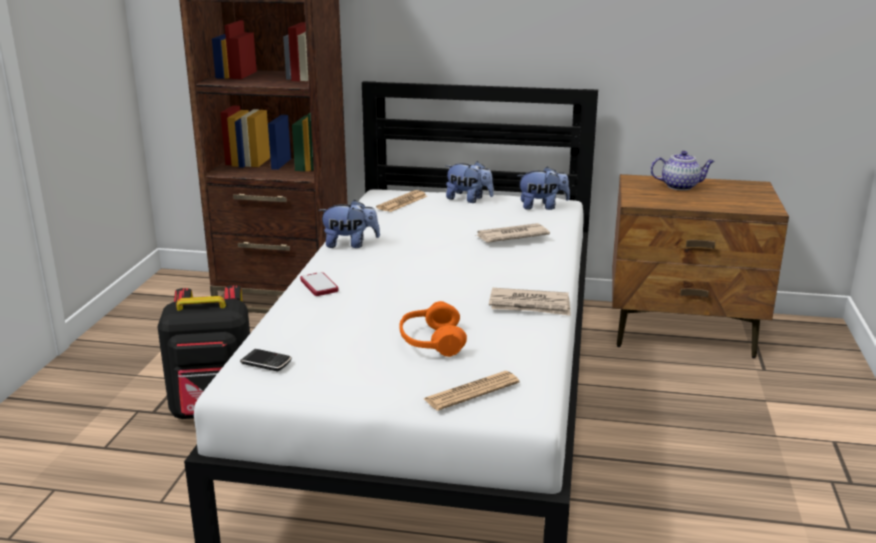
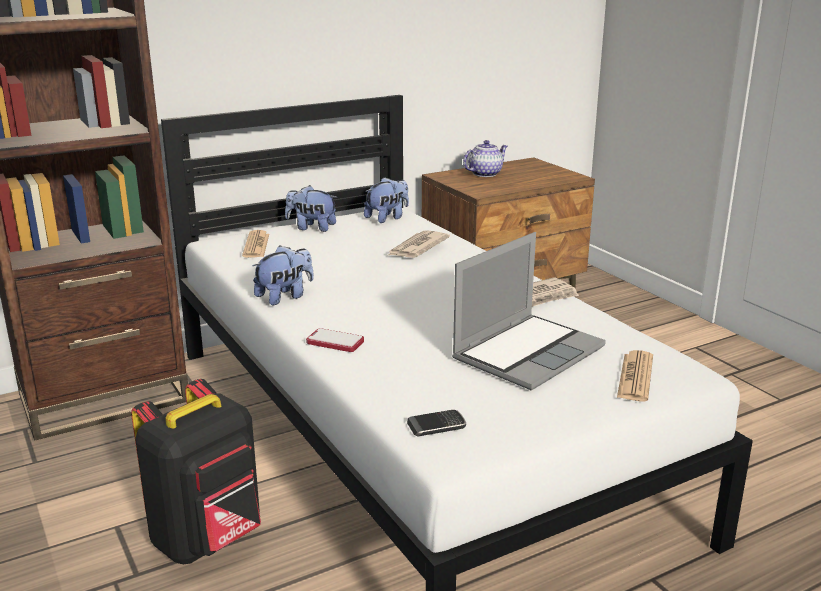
camera: 40 degrees left, 0 degrees up
orange headphones [399,301,467,357] -> laptop [452,232,606,391]
plush toy [446,161,494,203] -> plush toy turned 150 degrees counterclockwise [285,185,337,232]

